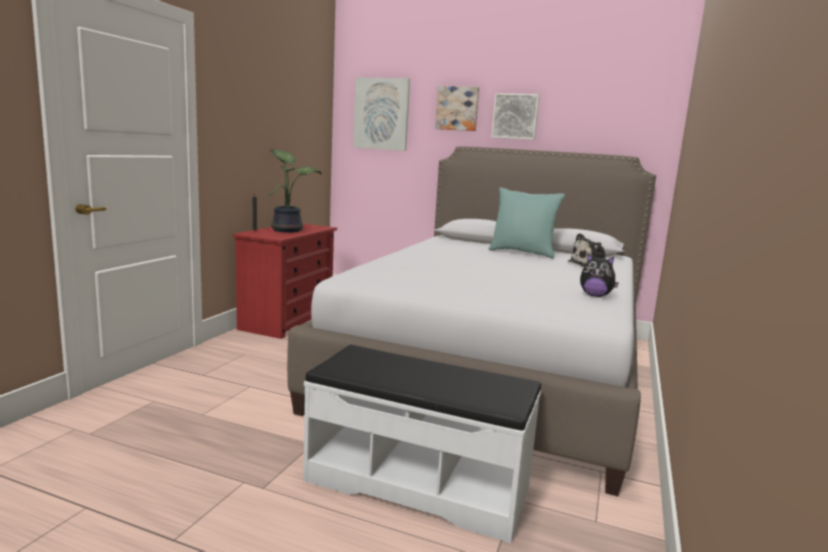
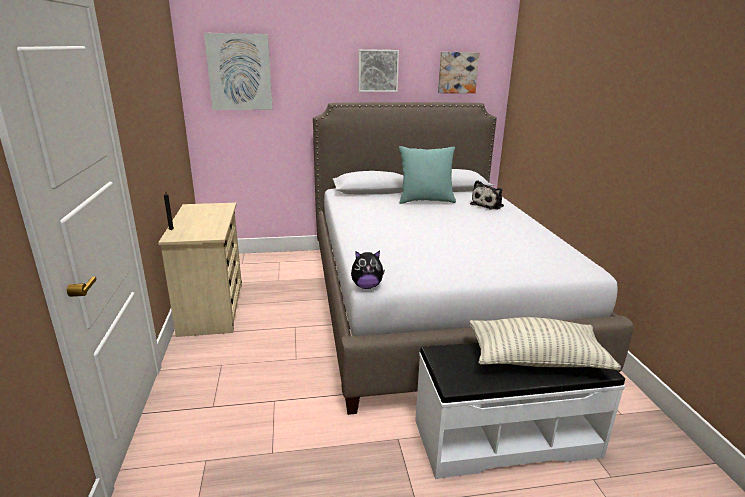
camera: 30 degrees left, 10 degrees up
red dresser [233,224,337,339] -> beige dresser [158,203,242,337]
potted plant [267,149,321,233] -> none
picture [435,86,479,131] -> picture moved to [438,52,479,93]
plush toy [580,253,619,297] -> plush toy moved to [351,251,385,289]
none -> pillow [470,317,621,370]

